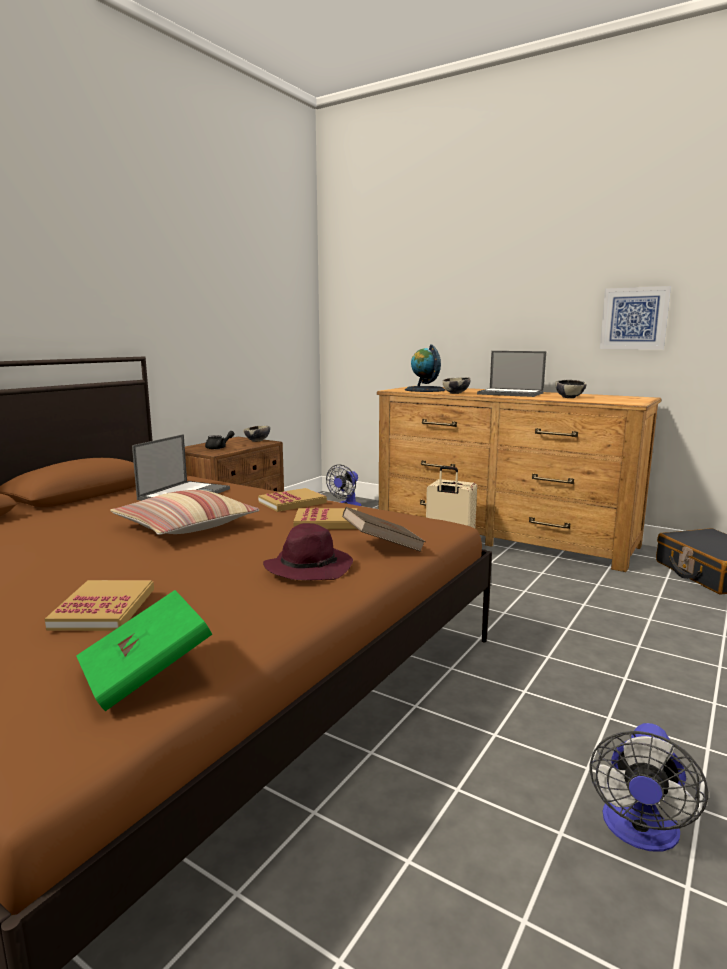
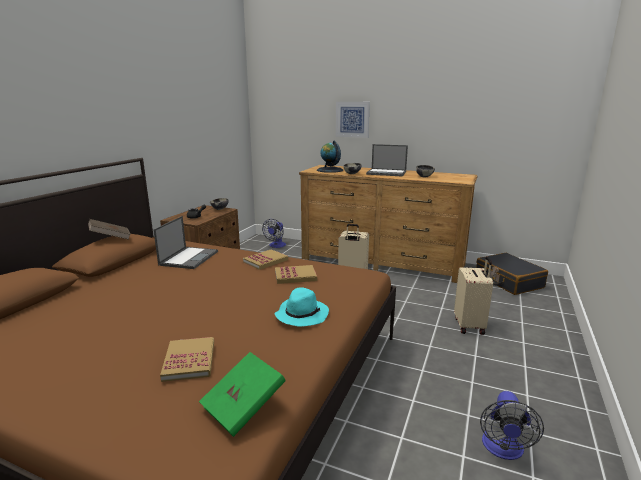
camera: 10 degrees left, 5 degrees up
pillow [110,490,259,535] -> none
purple hat [263,523,353,580] -> turquoise hat [275,287,329,327]
brown book [342,507,426,552] -> brown book moved to [88,219,131,240]
picture [600,286,671,350] -> picture moved to [336,102,370,138]
none -> beige suitcase [454,257,493,335]

